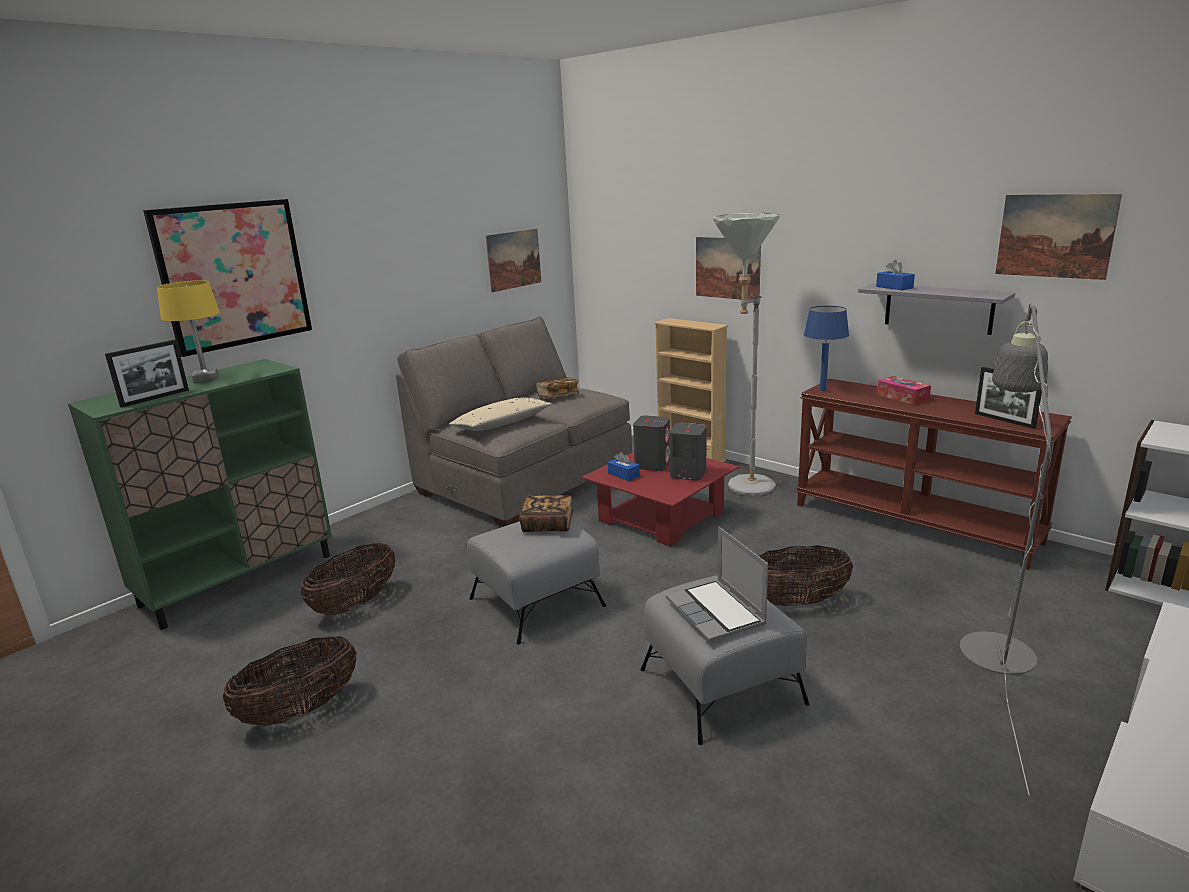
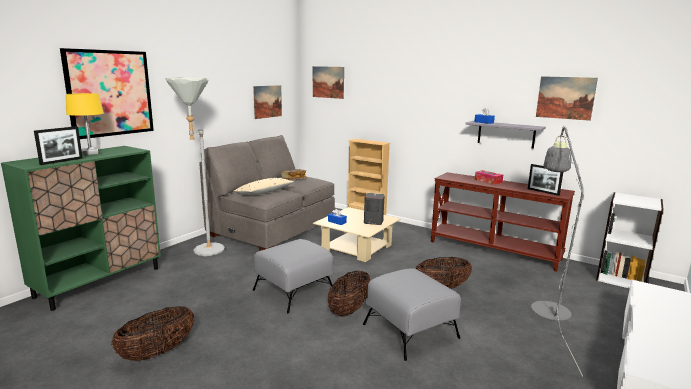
camera: 10 degrees left, 5 degrees down
basket [301,543,395,615] -> basket moved to [328,271,370,317]
book [520,495,573,532] -> none
red coffee table [582,452,739,547] -> beige coffee table [313,207,401,262]
grey speaker [633,415,670,471] -> none
laptop [666,527,768,642] -> none
picture [696,237,761,300] -> picture moved to [313,66,344,99]
grey floor lamp [713,213,780,496] -> grey floor lamp moved to [165,78,225,256]
blue table lamp [804,306,849,391] -> none

